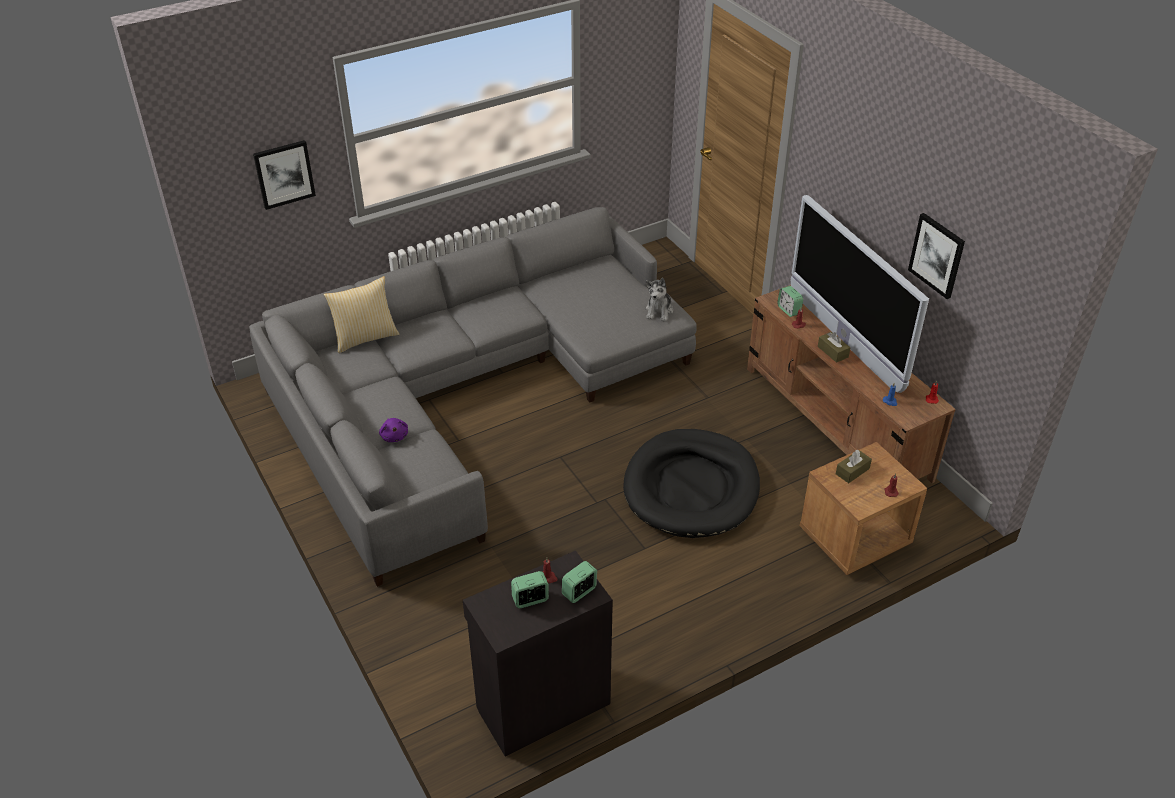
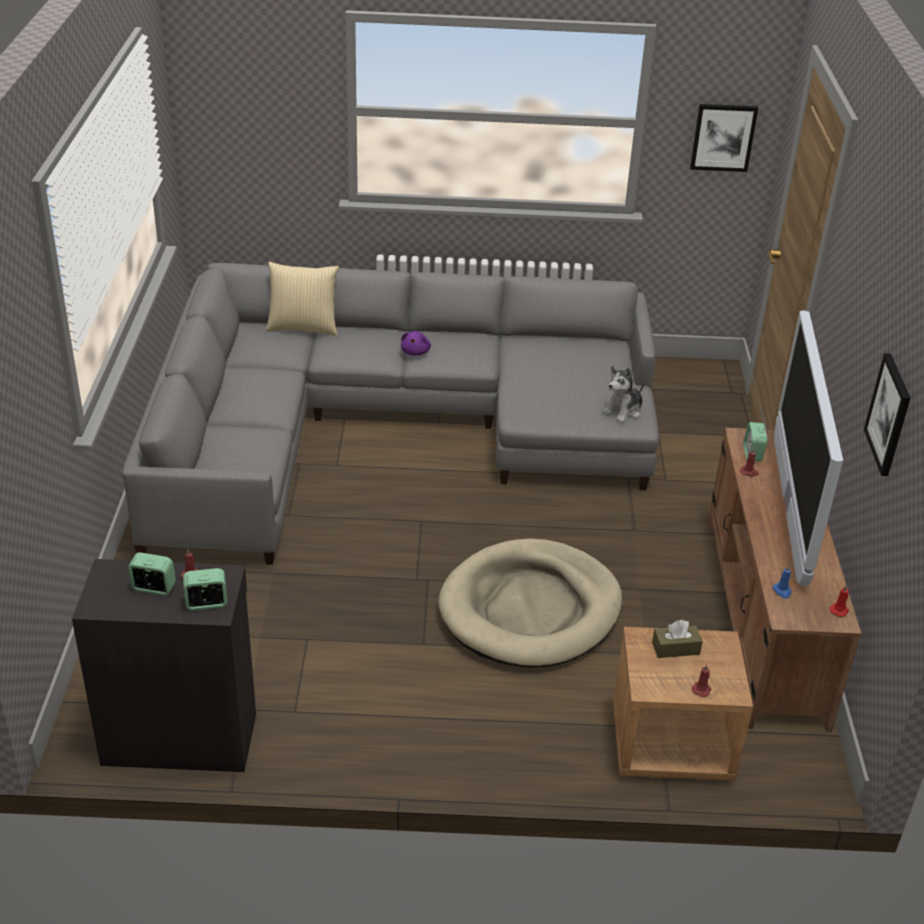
camera: 30 degrees right, 5 degrees down
picture [253,140,316,210] -> picture moved to [690,104,758,172]
purple plush toy [379,418,408,442] -> purple plush toy moved to [401,331,431,356]
black dog bed [623,429,760,538] -> beige dog bed [438,539,622,668]
brown tissue box [818,332,850,363] -> none

